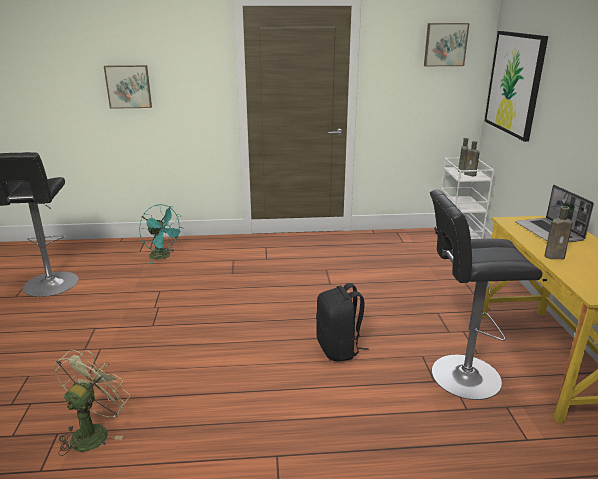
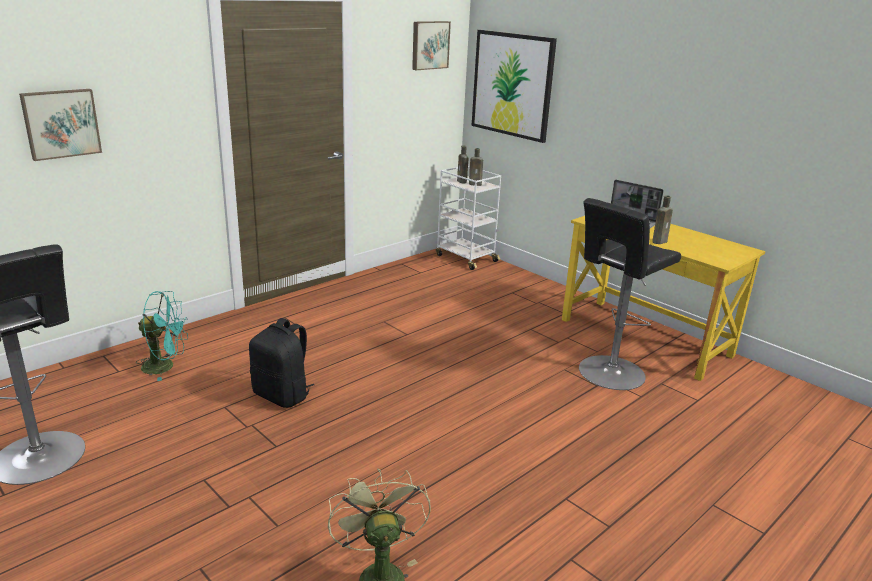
camera: 40 degrees left, 0 degrees up
black backpack [316,283,369,362] -> black backpack moved to [249,318,314,408]

